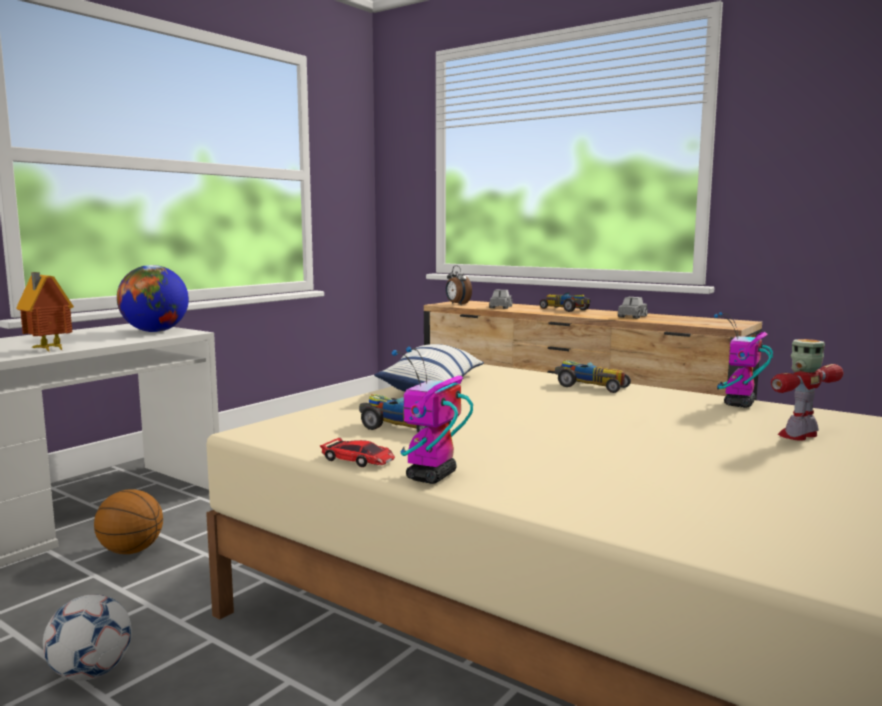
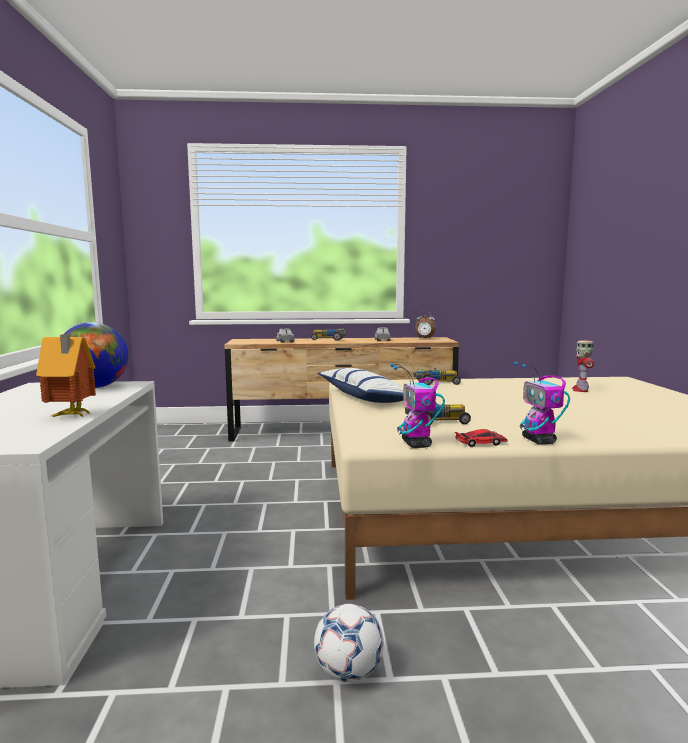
camera: 40 degrees left, 0 degrees up
basketball [94,489,163,554] -> none
alarm clock [446,265,472,304] -> alarm clock moved to [415,310,436,339]
toy robot [714,312,773,408] -> toy robot moved to [390,363,445,448]

